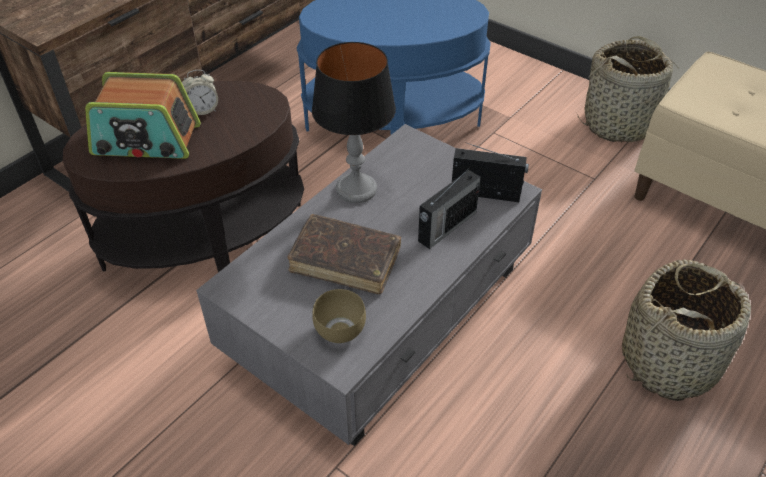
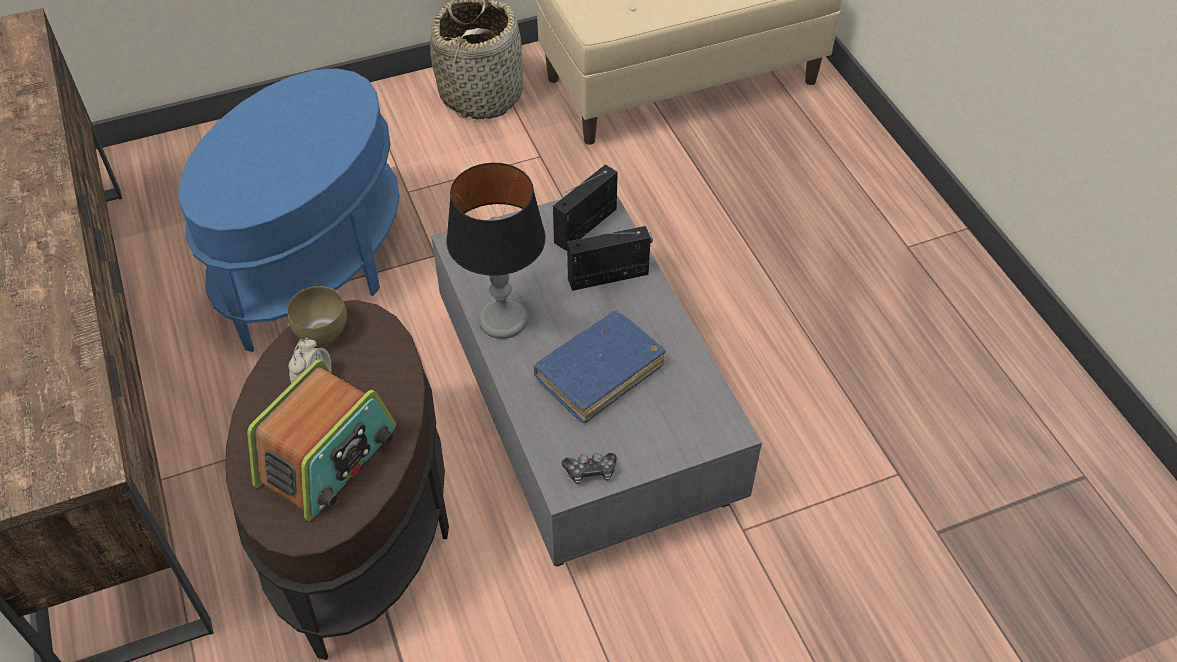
camera: 60 degrees left, 5 degrees up
brown book [287,214,401,294] -> blue book [533,311,666,423]
brown bowl [312,289,366,343] -> brown bowl moved to [287,286,347,344]
radio [418,167,481,249] -> radio turned 90 degrees counterclockwise [567,226,653,291]
basket [622,259,751,401] -> none
none -> game controller [562,453,617,484]

